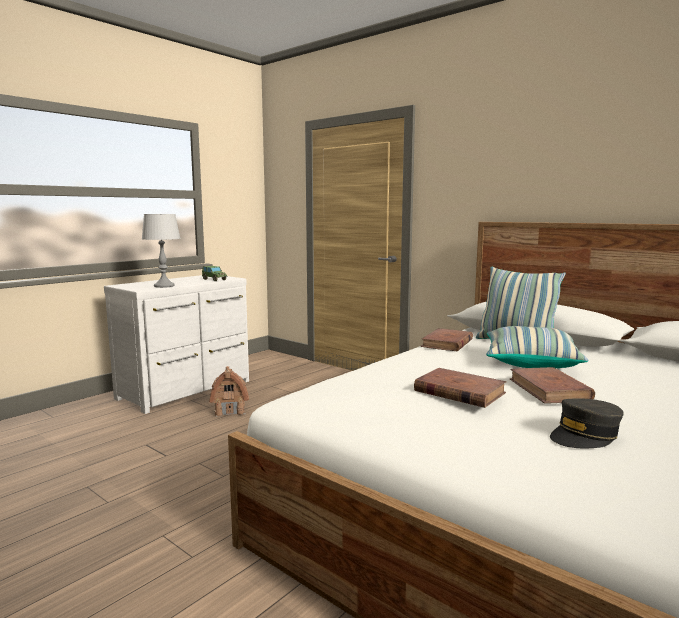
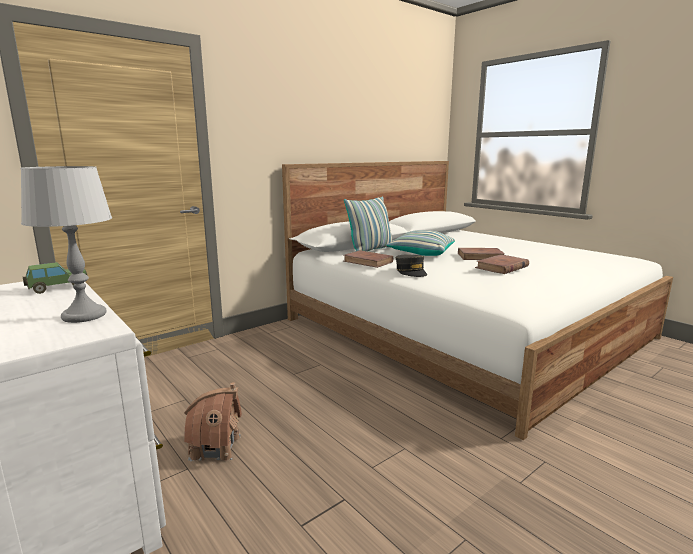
camera: 80 degrees left, 5 degrees up
grey cap [550,398,624,448] -> grey cap moved to [396,255,427,277]

